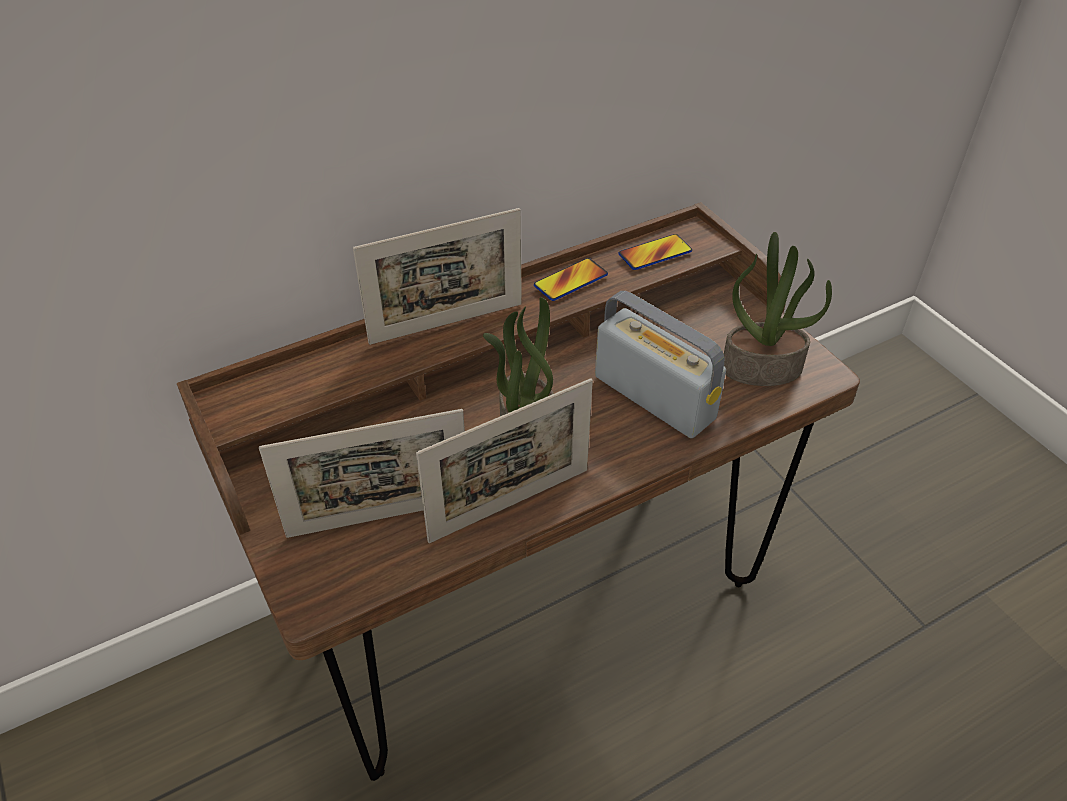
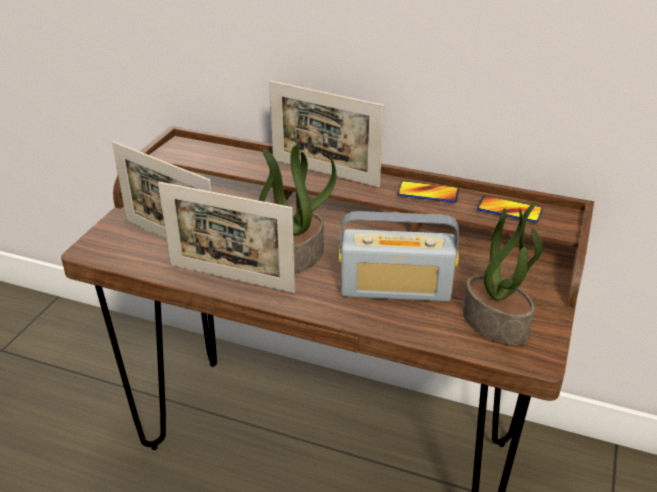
camera: 50 degrees right, 10 degrees down
radio [595,291,726,438] -> radio turned 90 degrees clockwise [339,211,459,302]

